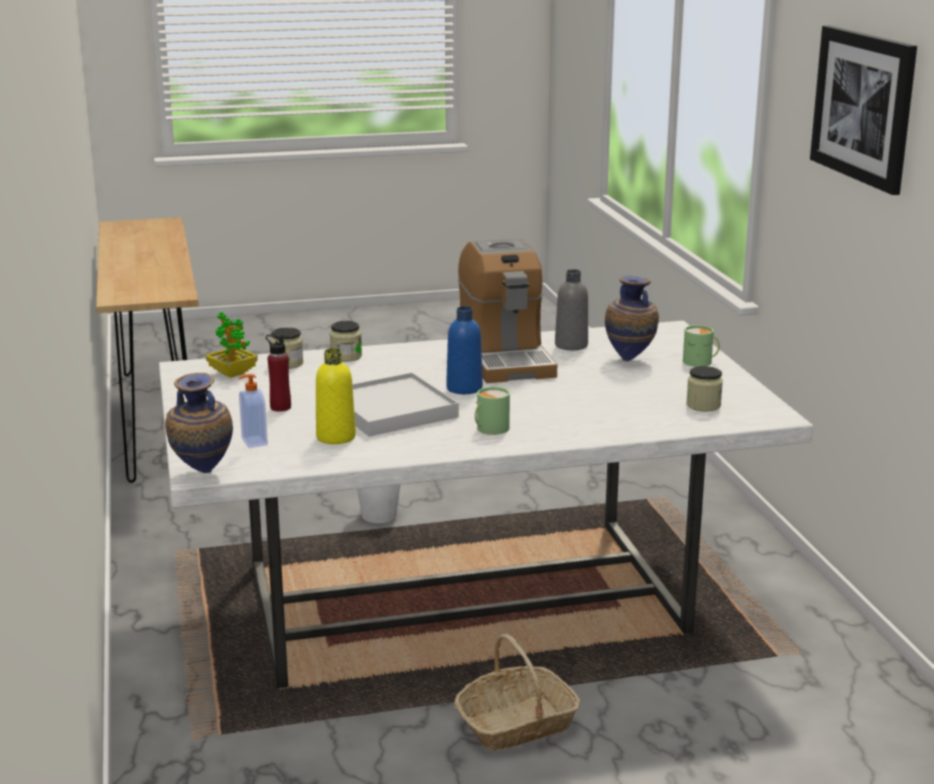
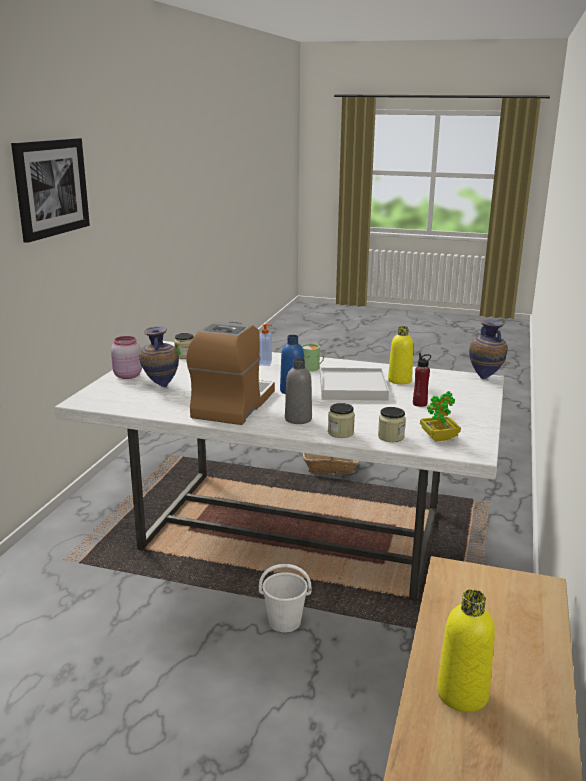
camera: 150 degrees left, 0 degrees up
soap dispenser [238,374,268,448] -> soap dispenser moved to [259,324,272,366]
grey bottle [555,269,588,350] -> grey bottle moved to [285,358,312,424]
green mug [683,325,720,367] -> pink jar [111,336,142,379]
none -> yellow bottle [437,589,495,712]

